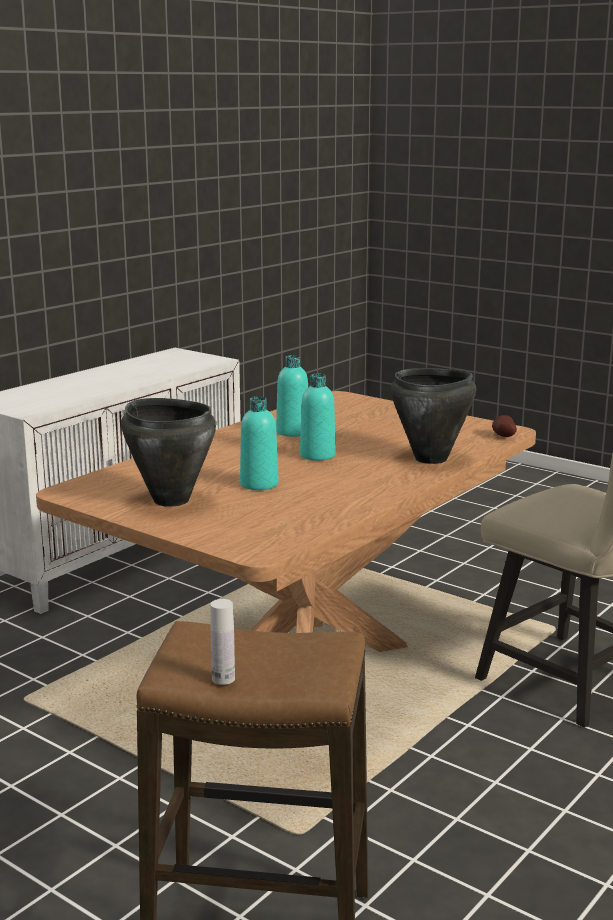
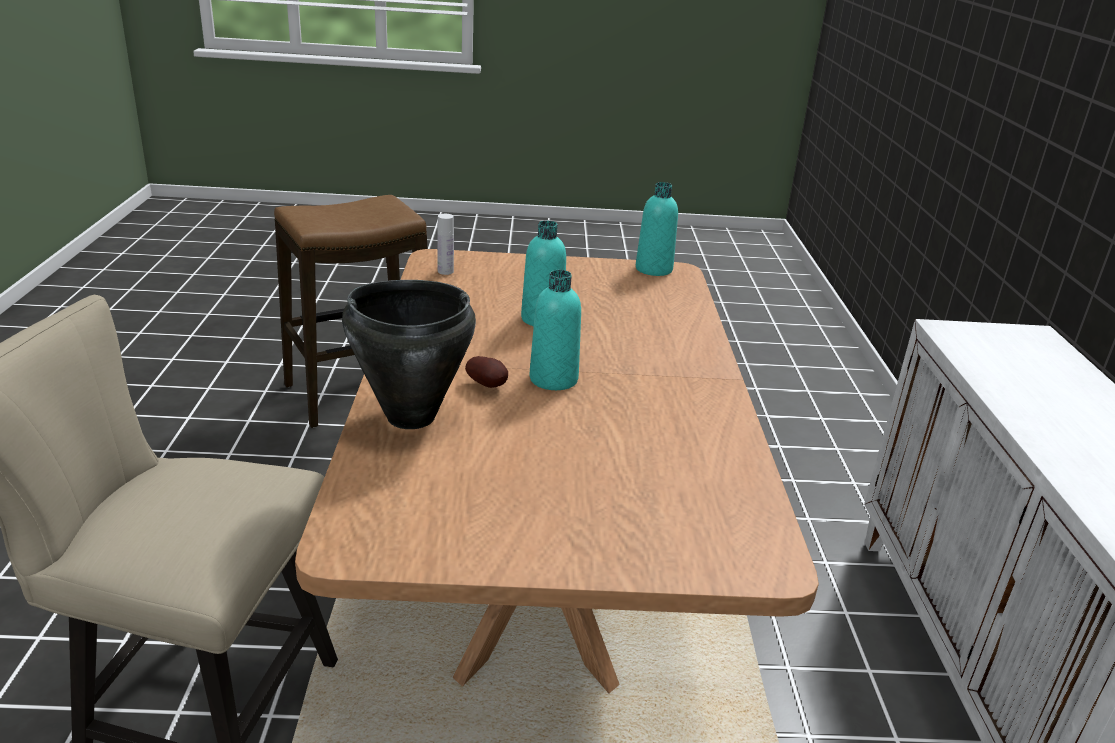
camera: 140 degrees right, 10 degrees up
black cooking pot [121,398,216,507] -> none
white bottle [210,599,235,685] -> white bottle moved to [437,214,454,275]
turquoise bottle [276,355,308,437] -> turquoise bottle moved to [636,182,678,276]
potato [492,415,517,437] -> potato moved to [465,356,508,388]

